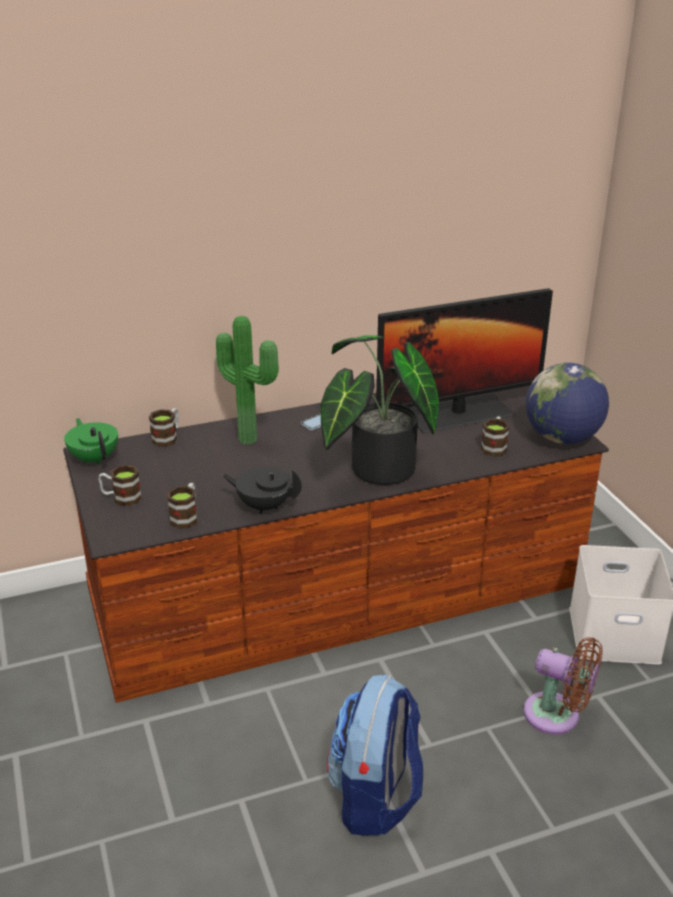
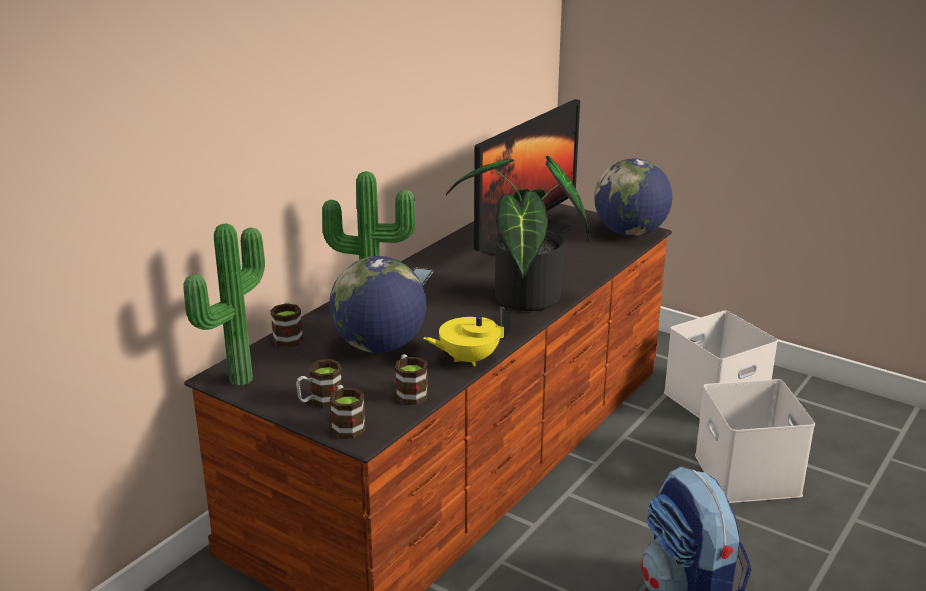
camera: 35 degrees left, 5 degrees down
green teapot [64,418,118,465] -> potted plant [183,223,265,386]
black teapot [222,467,302,514] -> yellow teapot [423,306,511,366]
mug [481,416,509,457] -> mug moved to [330,385,366,439]
brown fan [523,637,603,735] -> white storage box [695,379,815,503]
none -> globe [330,256,426,353]

